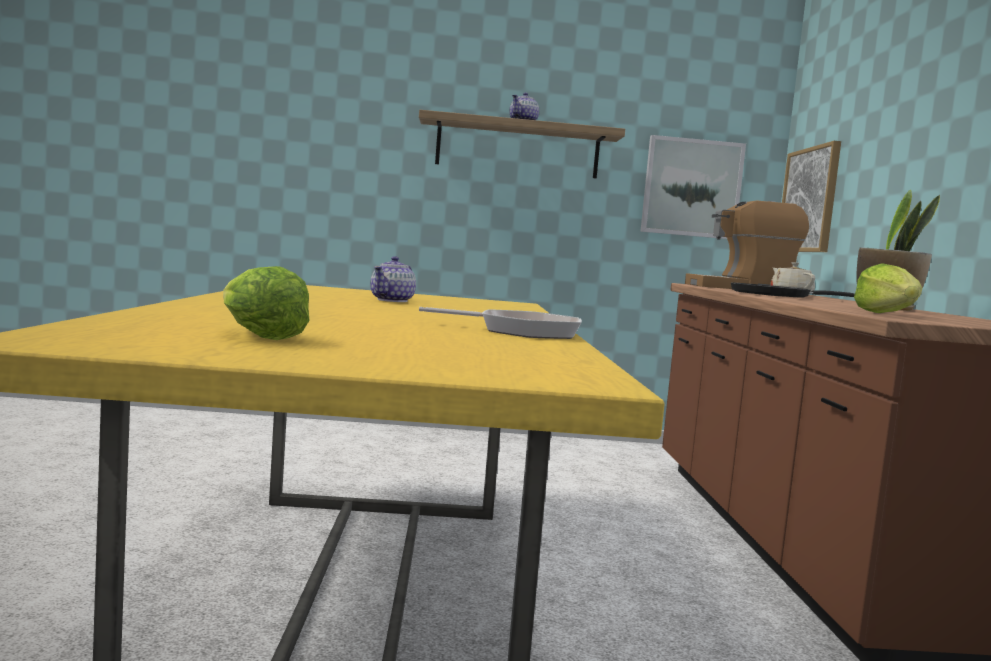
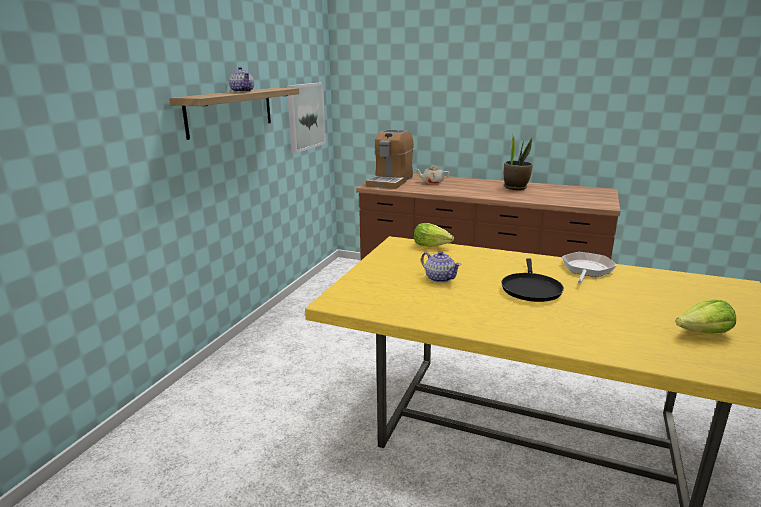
camera: 65 degrees left, 15 degrees up
black frying pan [731,282,855,298] -> black frying pan moved to [501,258,564,302]
picture [782,141,841,252] -> none
lettuce [854,264,922,313] -> lettuce moved to [414,223,454,247]

